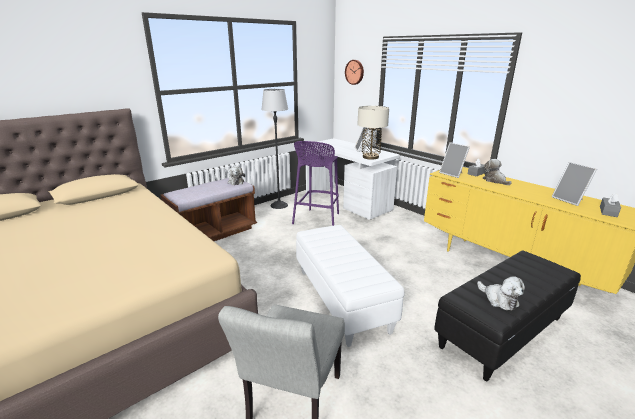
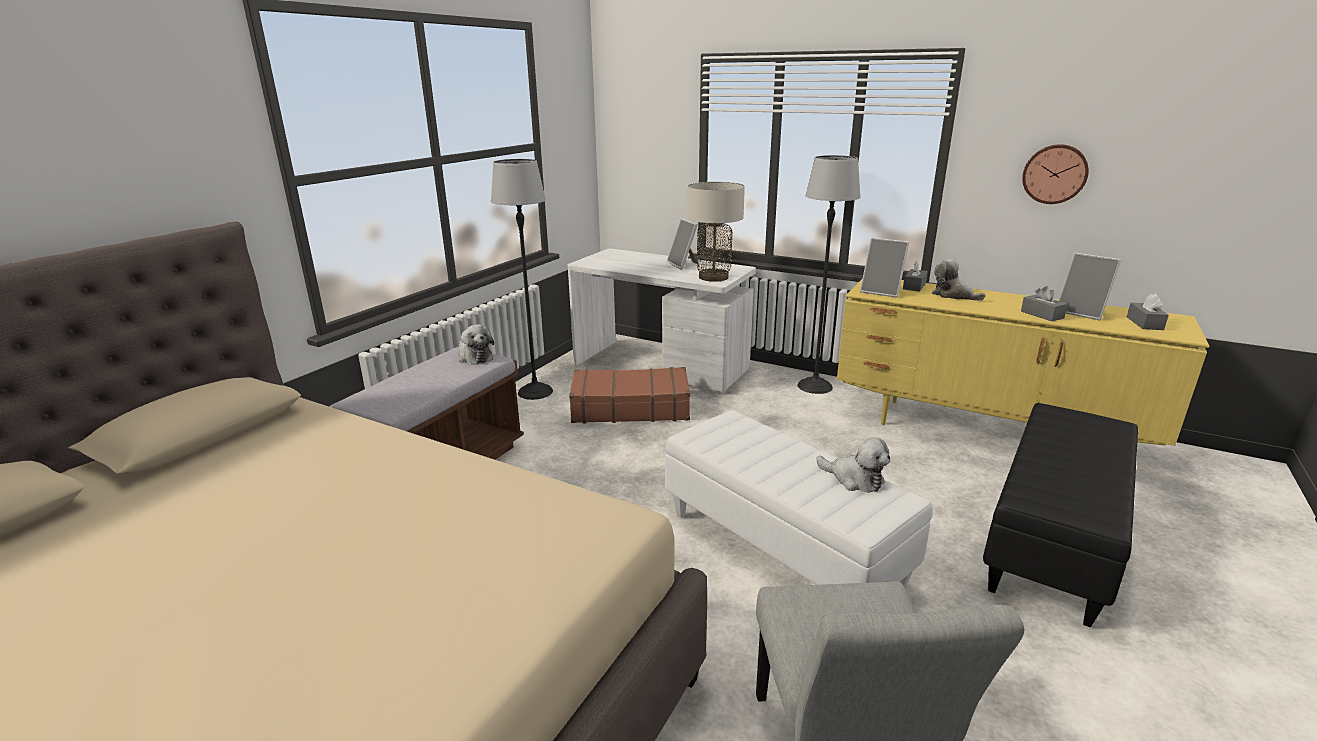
camera: 20 degrees left, 0 degrees up
purple stool [292,141,339,226] -> brown suitcase [569,367,690,424]
wall clock [345,60,364,85] -> wall clock moved to [1022,144,1089,204]
plush toy [477,276,525,311] -> plush toy moved to [816,438,890,493]
none -> floor lamp [797,155,861,394]
none -> grey tissue box [1021,286,1068,321]

